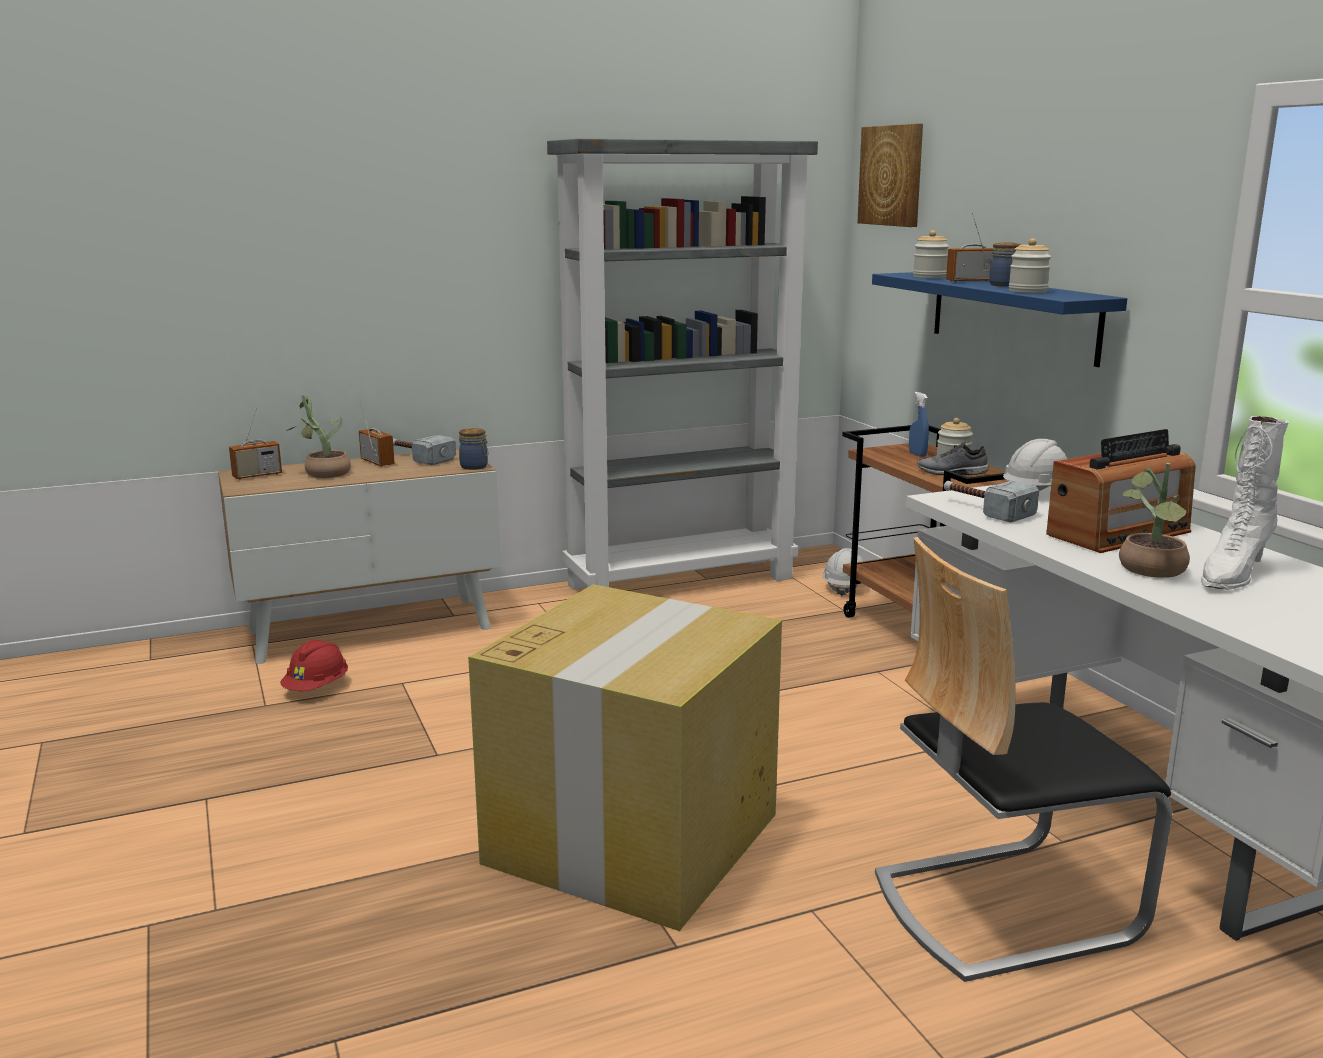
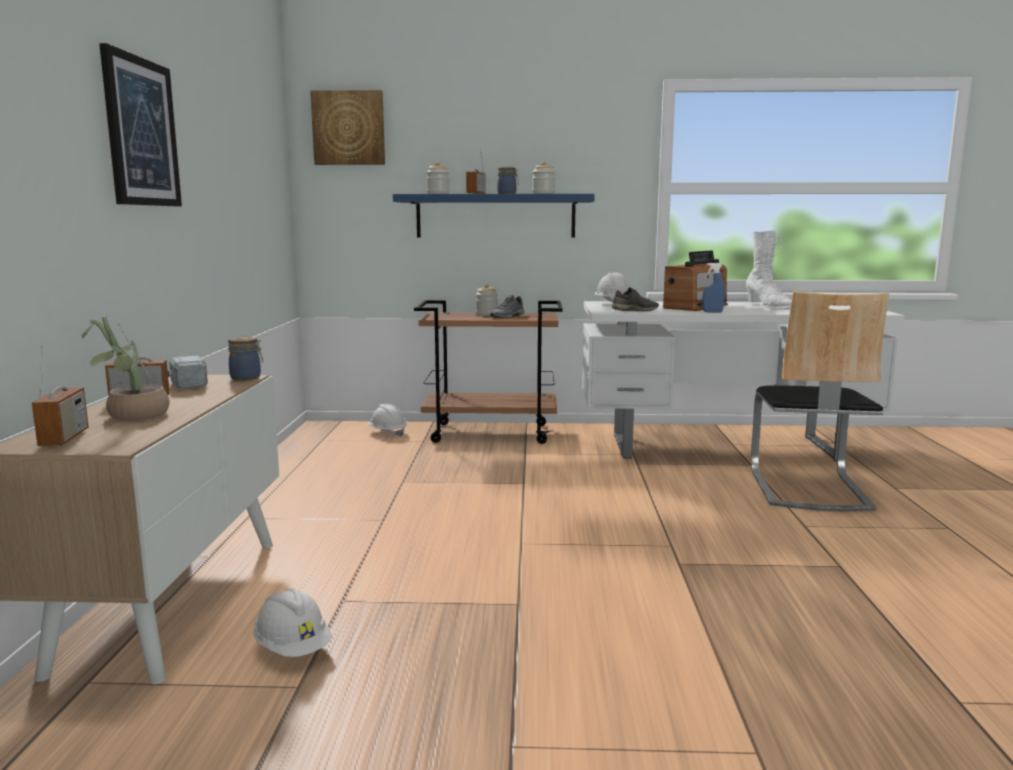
camera: 65 degrees left, 5 degrees down
red hard hat [280,640,348,691] -> white hard hat [254,588,332,657]
cardboard box [468,584,782,931] -> none
grey bookcase [547,138,818,589] -> none
blue spray bottle [909,392,929,457] -> blue spray bottle moved to [703,263,725,313]
hammer [944,481,1039,523] -> grey shoe [612,287,659,311]
radio [1046,429,1196,553] -> radio turned 45 degrees clockwise [663,250,728,311]
potted plant [1119,463,1190,578] -> none
none -> picture [99,43,182,206]

